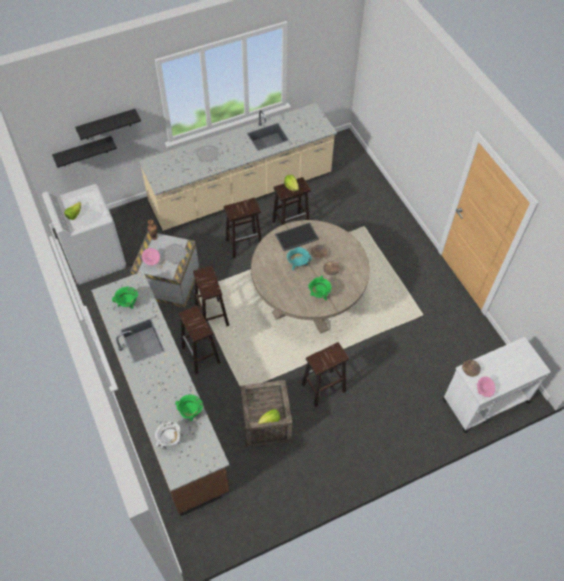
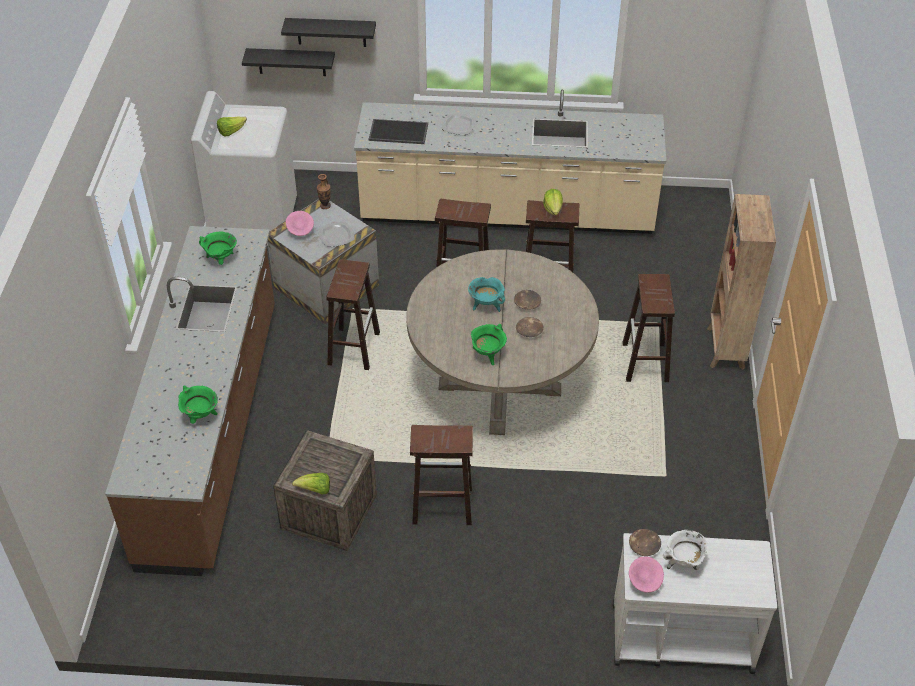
camera: 30 degrees right, 10 degrees down
white cooking pot [155,421,180,449] -> white cooking pot moved to [663,530,709,570]
brown stool [178,305,221,374] -> brown stool moved to [622,274,675,382]
tray [275,222,319,251] -> tray moved to [369,119,428,144]
none -> brown bookcase [707,194,776,369]

